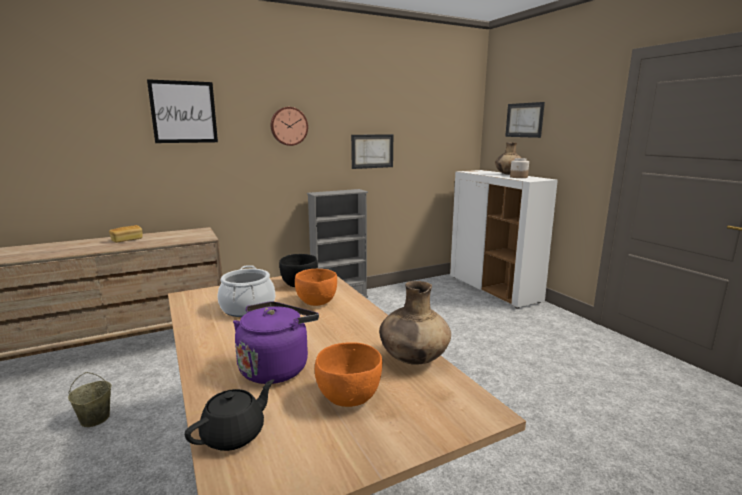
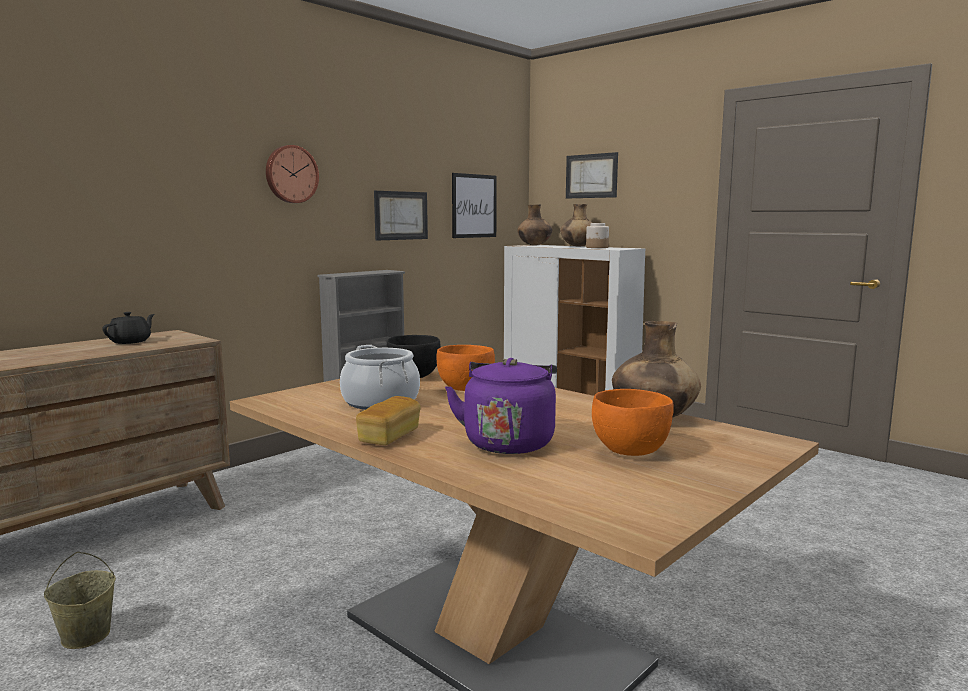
camera: 20 degrees left, 5 degrees down
bread [109,225,143,243] -> bread moved to [356,396,421,445]
picture [147,79,218,143] -> picture moved to [452,173,497,238]
black teapot [185,379,274,451] -> black teapot moved to [102,312,155,344]
none -> brown vase [517,204,552,245]

